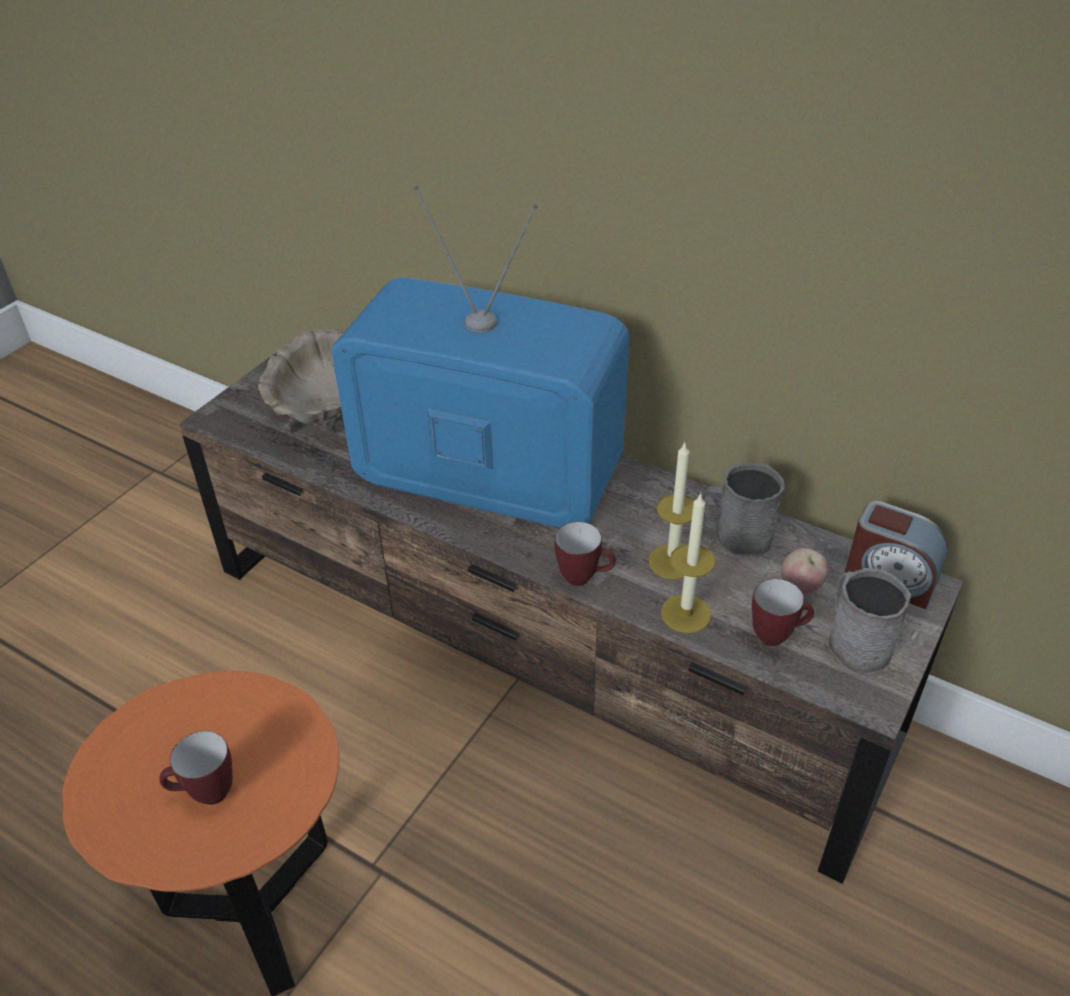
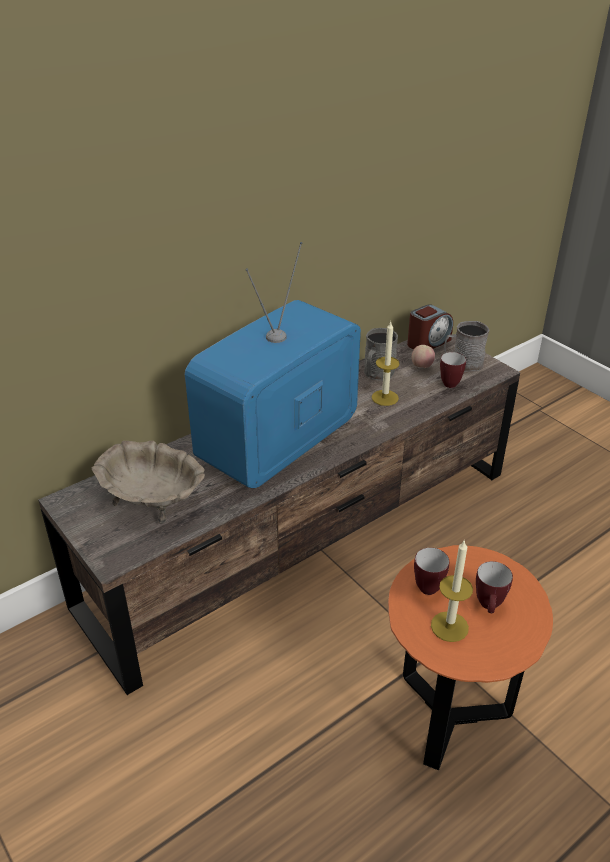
camera: 70 degrees left, 5 degrees down
mug [555,522,616,586] -> mug moved to [414,548,450,595]
candle [661,493,715,633] -> candle moved to [431,541,473,642]

